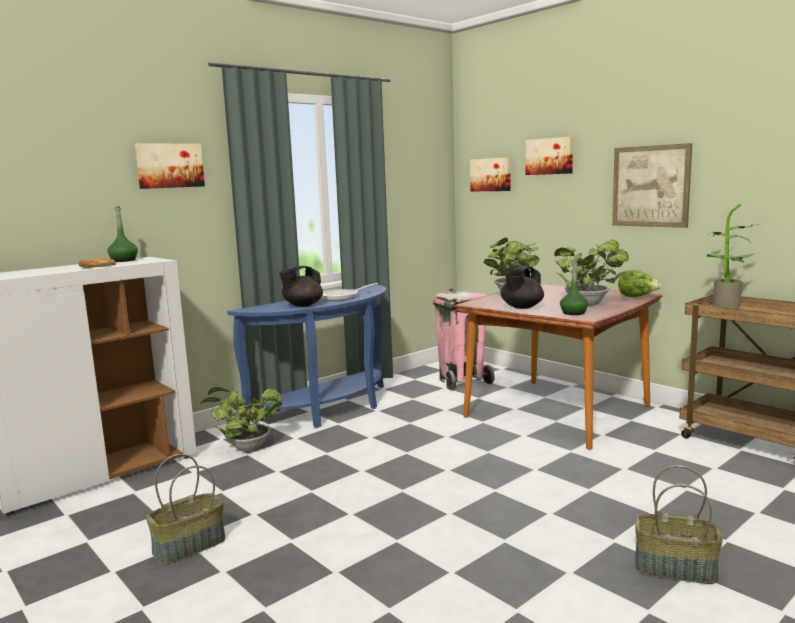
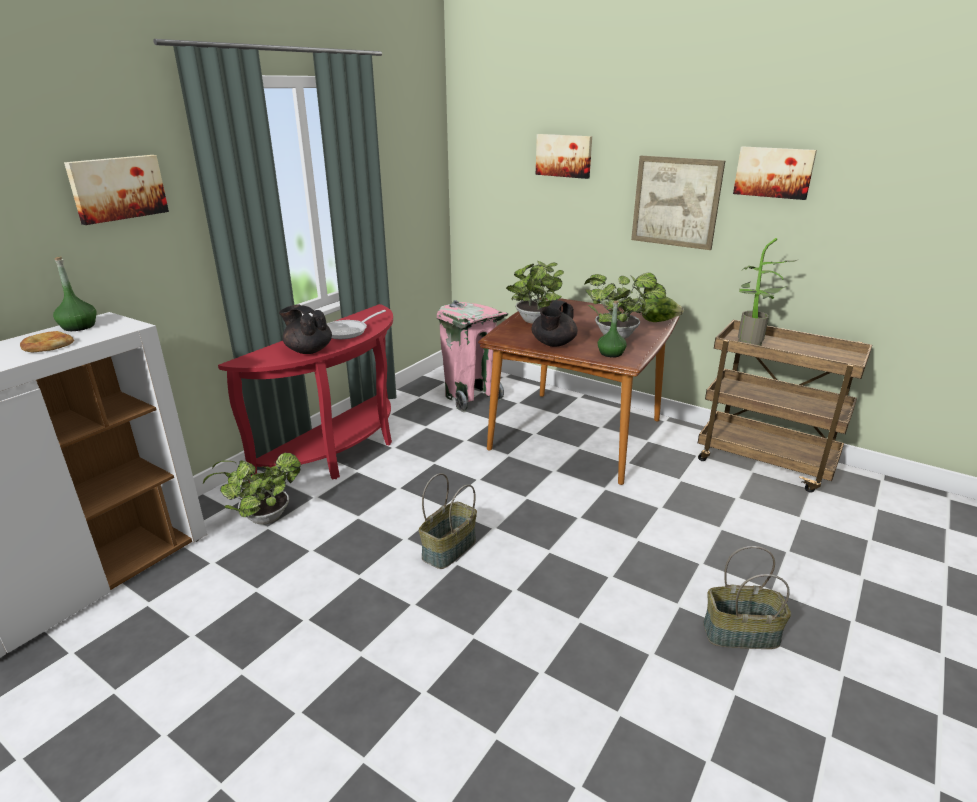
camera: 15 degrees left, 15 degrees up
basket [146,454,225,564] -> basket moved to [419,473,477,569]
blue console table [227,285,387,428] -> red console table [218,304,393,482]
black teapot [279,266,323,307] -> black teapot turned 90 degrees clockwise [279,304,332,354]
picture [470,157,511,191] -> picture moved to [733,146,817,200]

